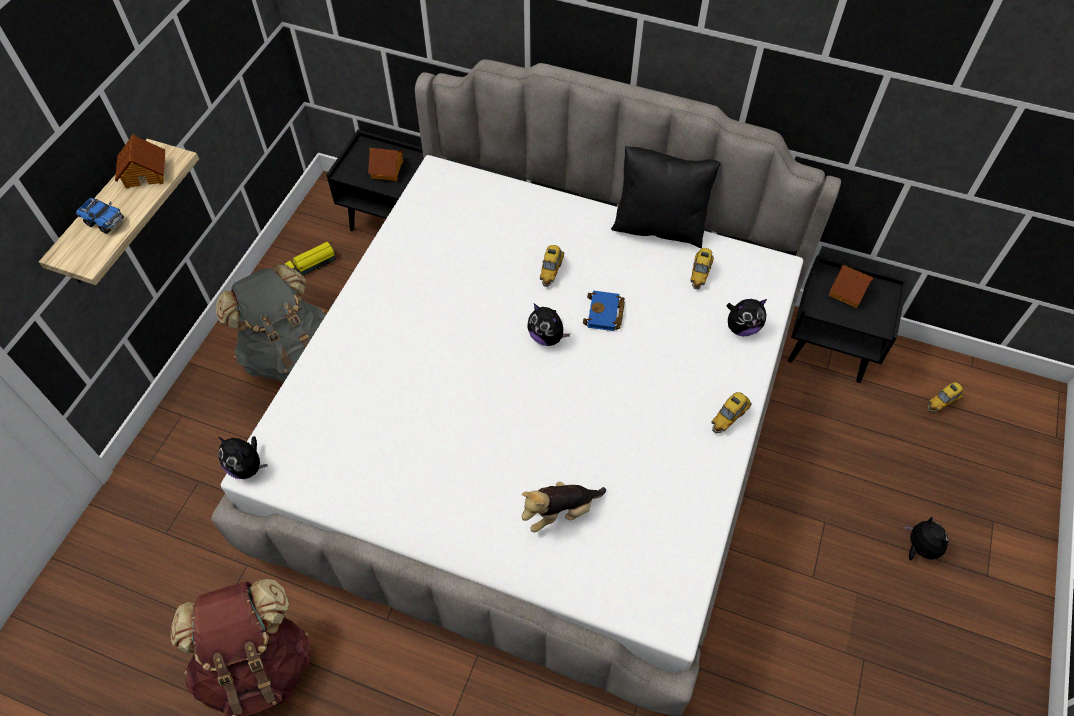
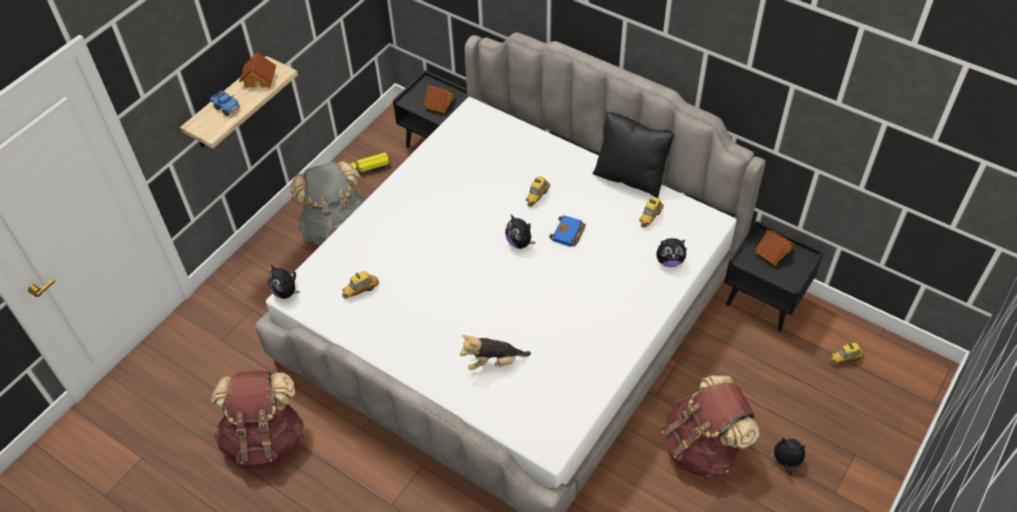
camera: 15 degrees right, 5 degrees down
toy car [711,392,752,433] -> toy car moved to [342,271,380,299]
plush toy [904,516,949,560] -> plush toy turned 60 degrees counterclockwise [769,438,805,476]
none -> brown backpack [662,375,759,479]

